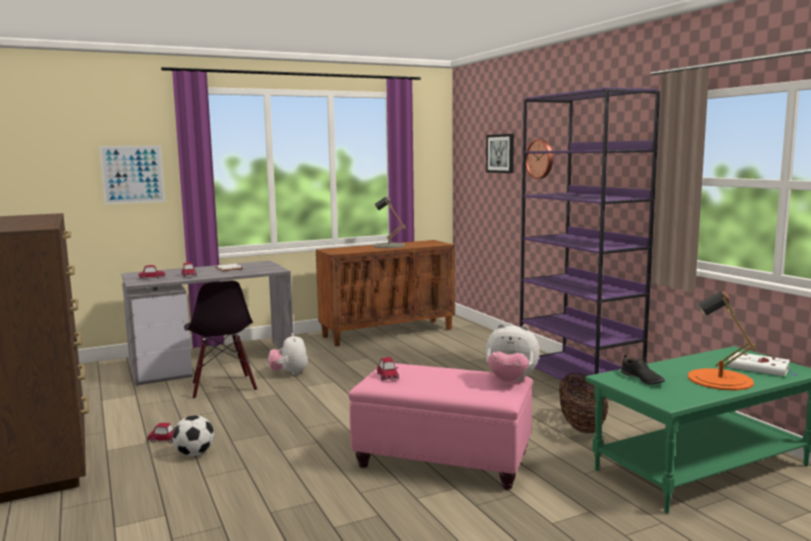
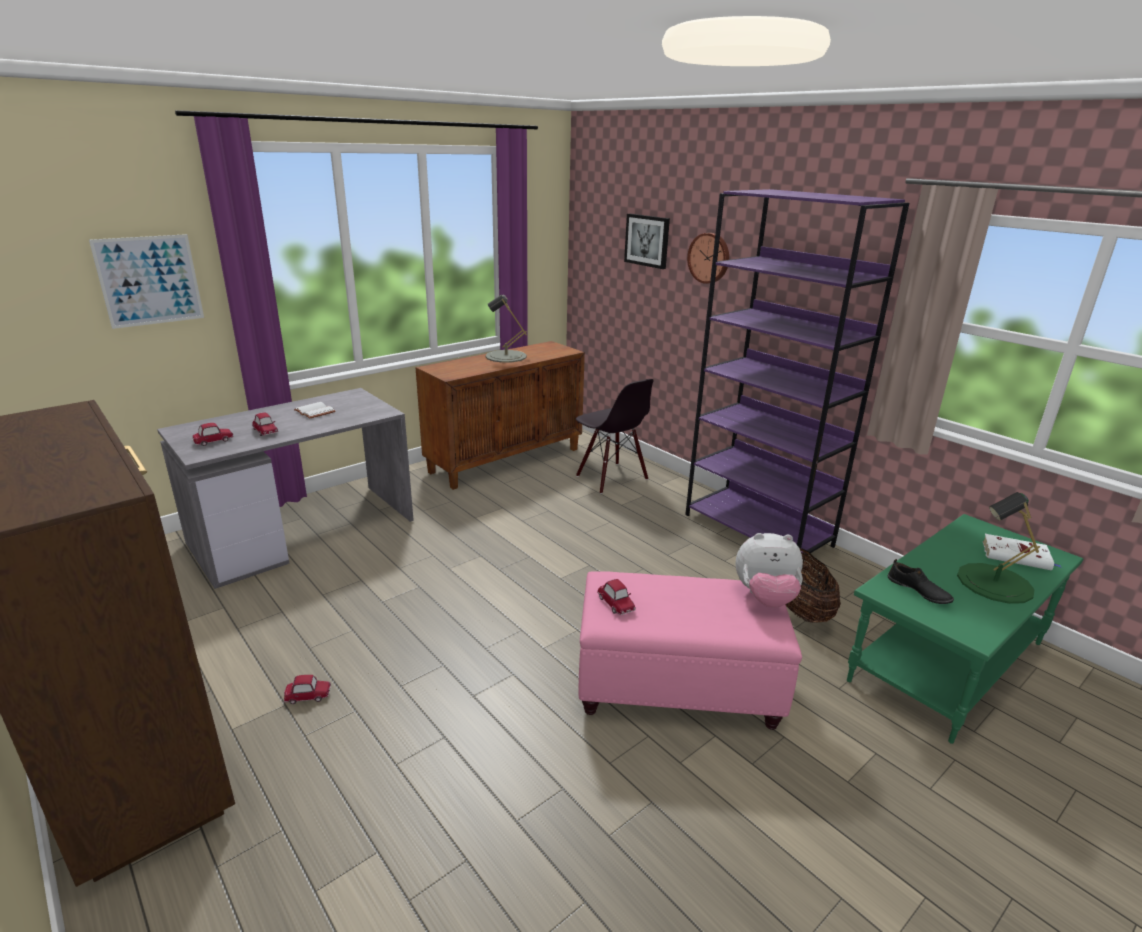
camera: 15 degrees left, 15 degrees up
football [173,415,214,456] -> none
black chair [184,280,257,399] -> black chair moved to [576,379,654,494]
plush toy [268,333,308,376] -> none
orange table lamp [688,291,756,391] -> green table lamp [957,492,1040,604]

